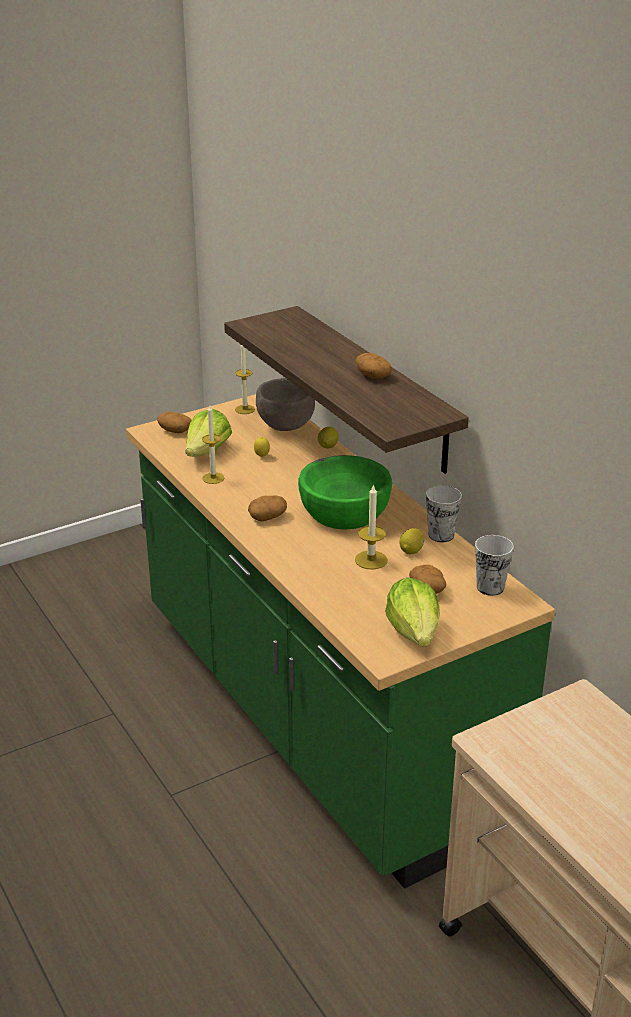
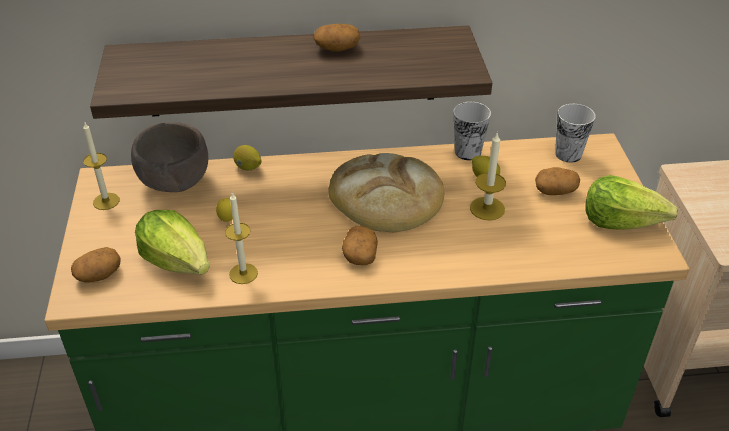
camera: 65 degrees left, 10 degrees up
green bowl [298,455,392,530] -> bread [328,153,444,232]

